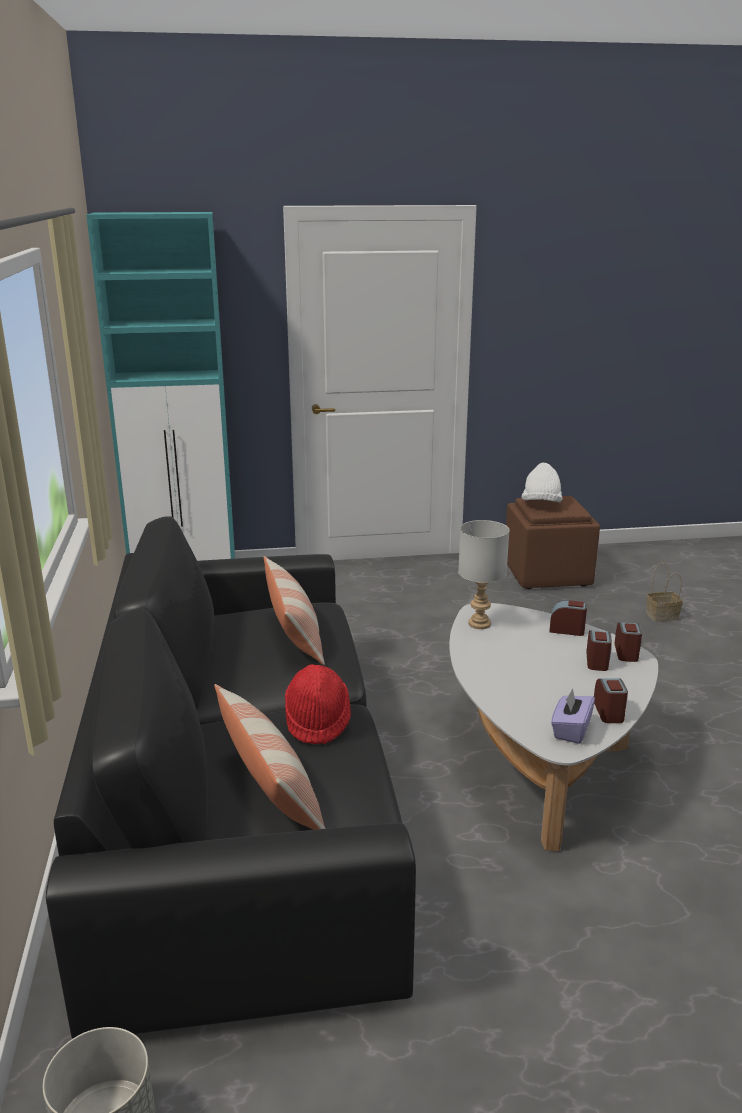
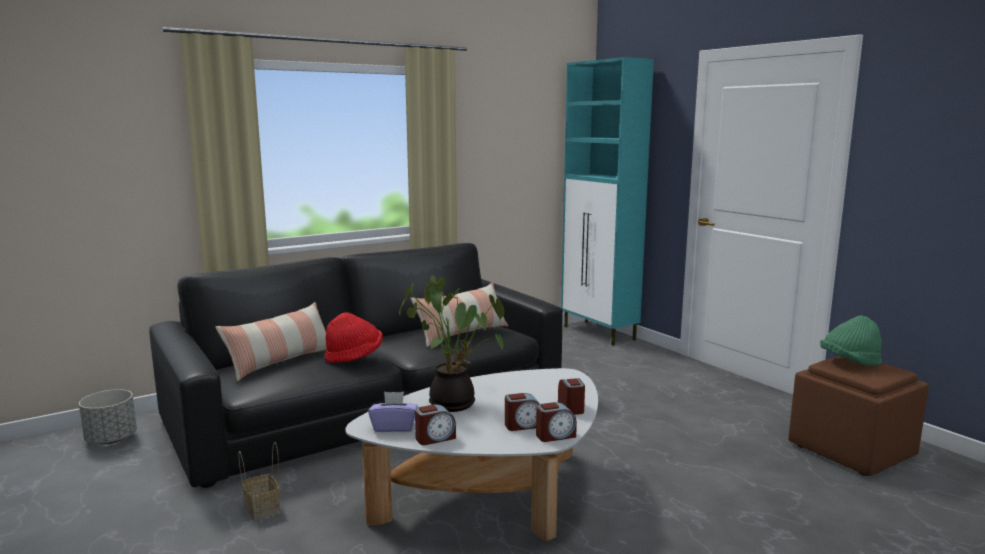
camera: 65 degrees right, 10 degrees down
grey table lamp [458,520,510,629] -> none
white hat [522,463,563,502] -> green hat [820,315,882,366]
basket [646,562,683,622] -> basket moved to [239,442,280,520]
none -> potted plant [399,275,504,412]

